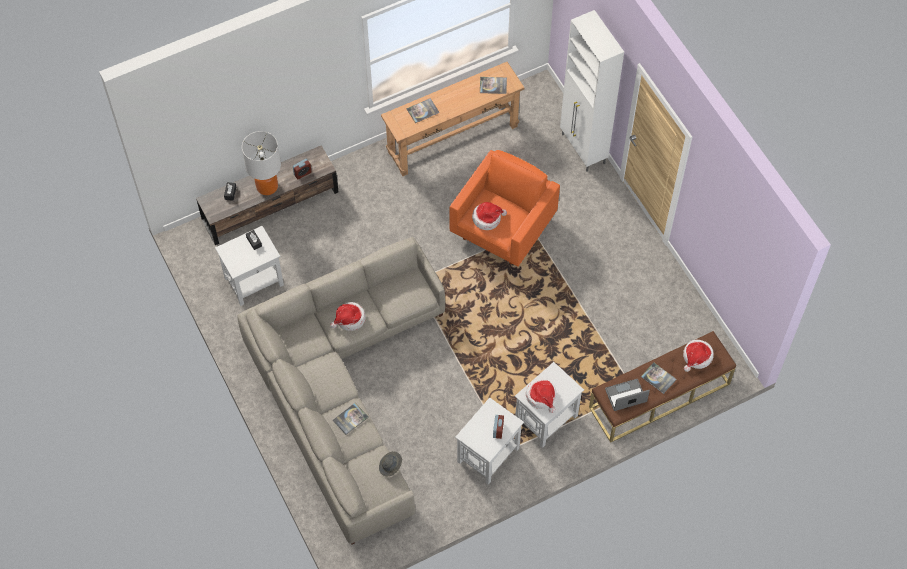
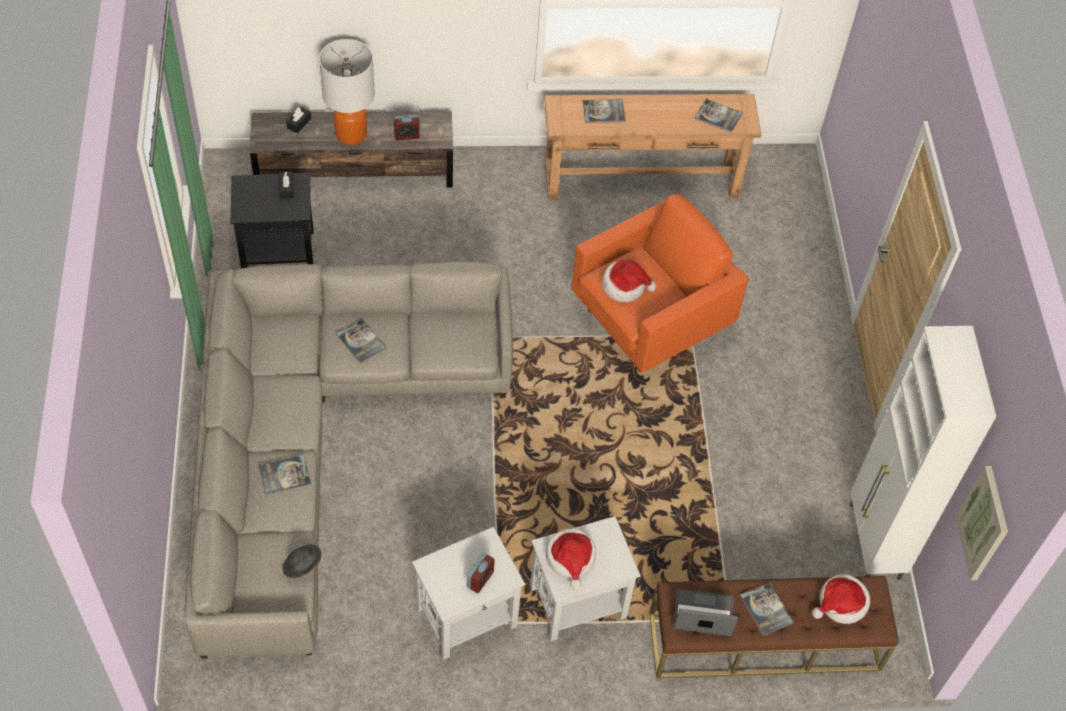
camera: 20 degrees right, 5 degrees down
white side table [215,226,284,306] -> black side table [231,173,314,268]
hat [330,302,366,331] -> book [336,319,387,364]
white cabinet [560,10,624,172] -> white cabinet moved to [850,326,996,580]
none -> picture [956,466,1008,580]

